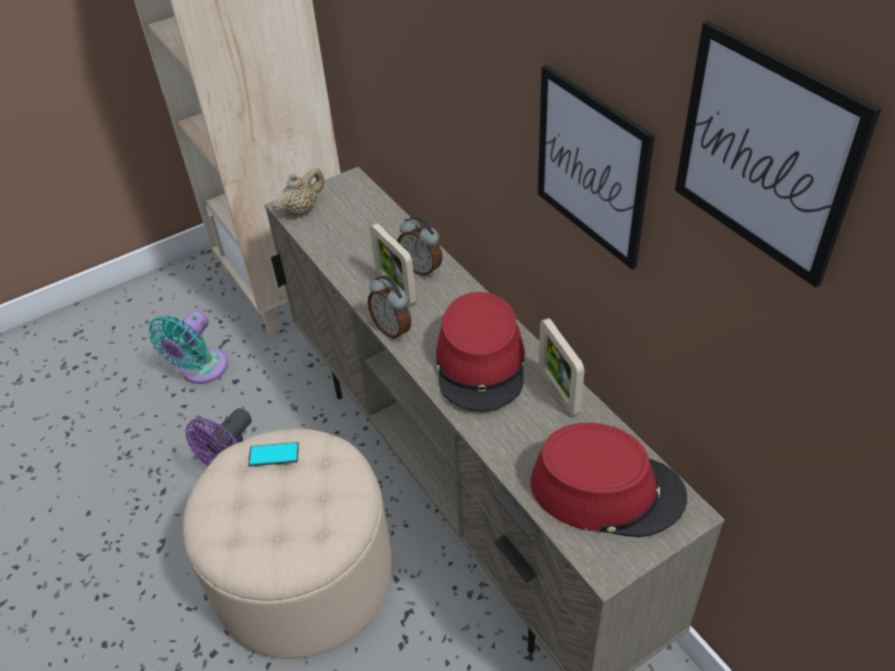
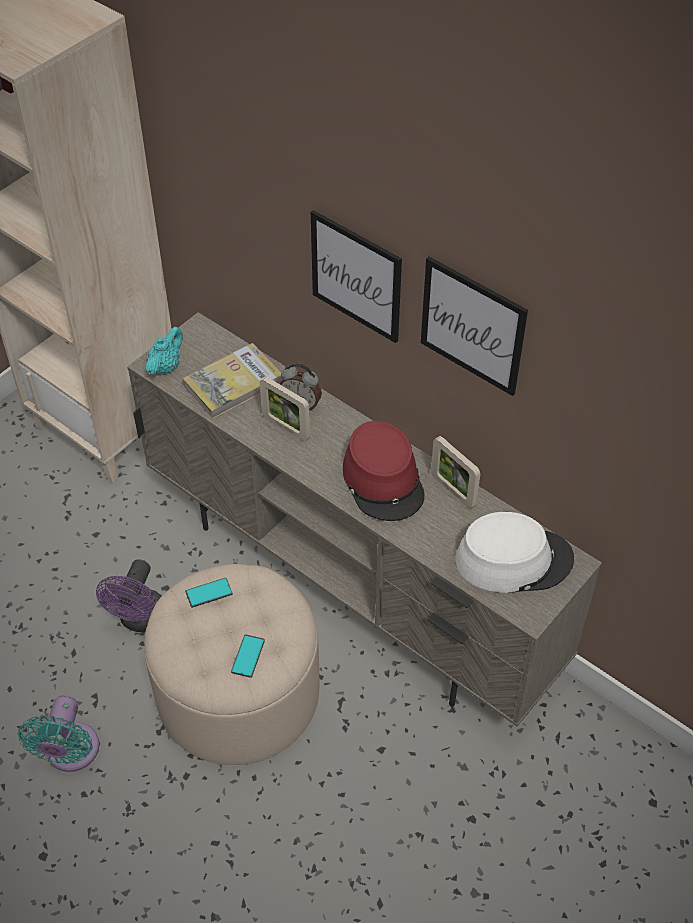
camera: 20 degrees left, 5 degrees up
turquoise fan [148,310,228,384] -> turquoise fan moved to [18,695,99,772]
beige teapot [272,168,325,217] -> turquoise teapot [146,327,183,375]
alarm clock [368,275,411,340] -> none
red hat [530,423,687,537] -> white hat [455,512,574,593]
picture [675,21,881,288] -> picture moved to [311,210,402,343]
none -> book [183,343,282,419]
none -> phone [231,634,265,678]

